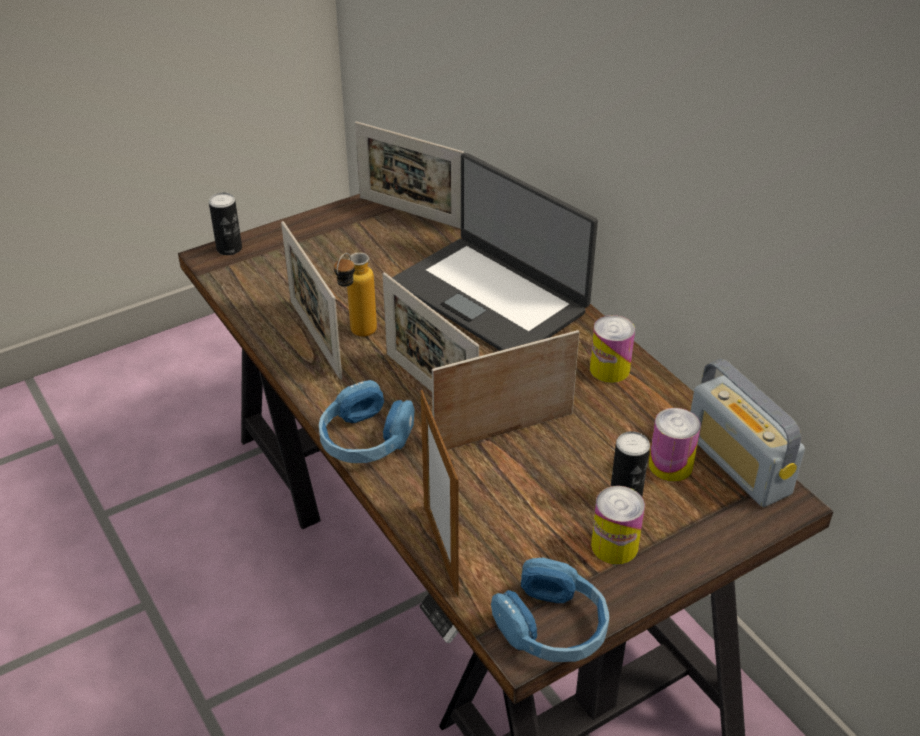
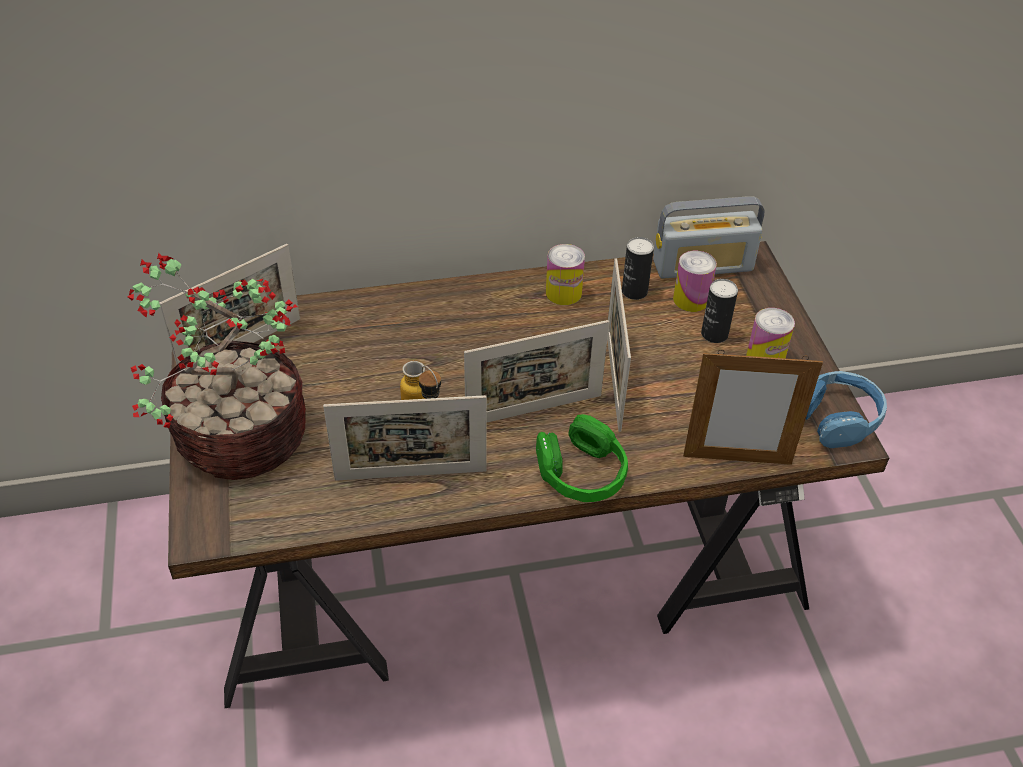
camera: 70 degrees left, 5 degrees up
can [209,192,242,255] -> can moved to [622,237,654,300]
blue headphones [319,380,415,463] -> green headphones [536,414,628,502]
laptop [392,153,598,351] -> none
none -> potted plant [128,253,306,480]

